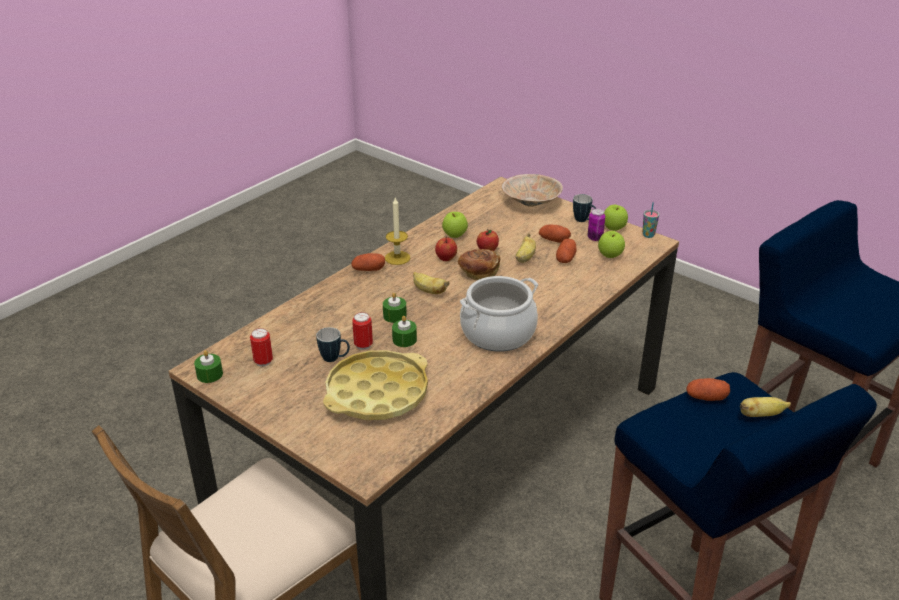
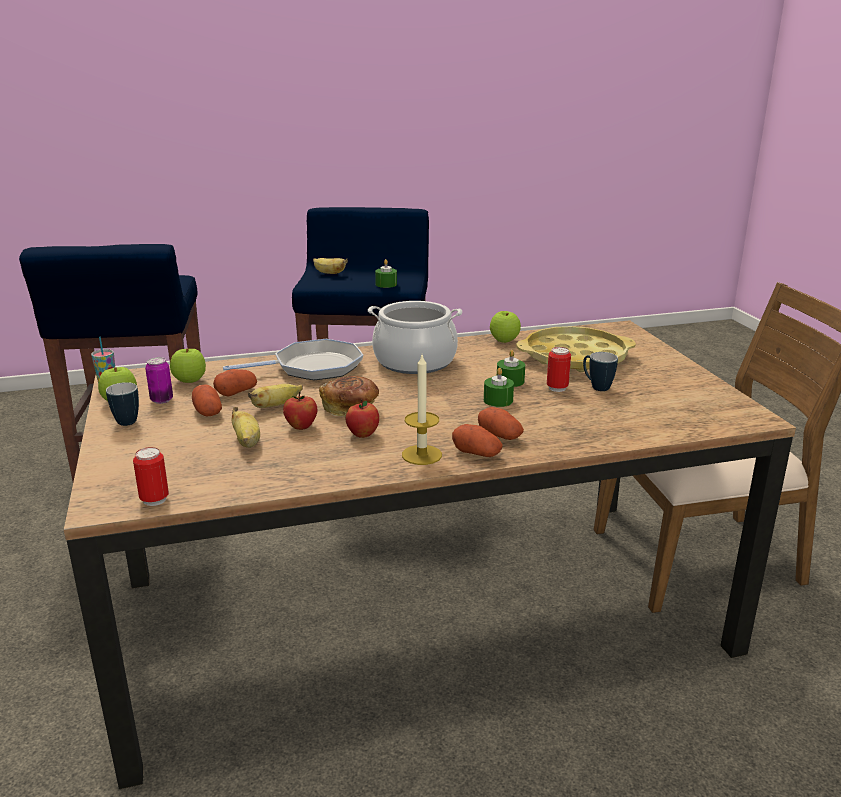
camera: 145 degrees left, 10 degrees down
green candle [194,350,223,383] -> green candle moved to [375,259,397,288]
can [250,328,273,367] -> can moved to [133,447,169,506]
banana [413,272,449,294] -> banana moved to [232,407,260,448]
apple [442,212,468,238] -> apple moved to [490,311,521,343]
beige bowl [502,174,563,207] -> none
potato [686,378,730,401] -> potato moved to [478,407,524,440]
none -> frying pan [223,339,363,380]

